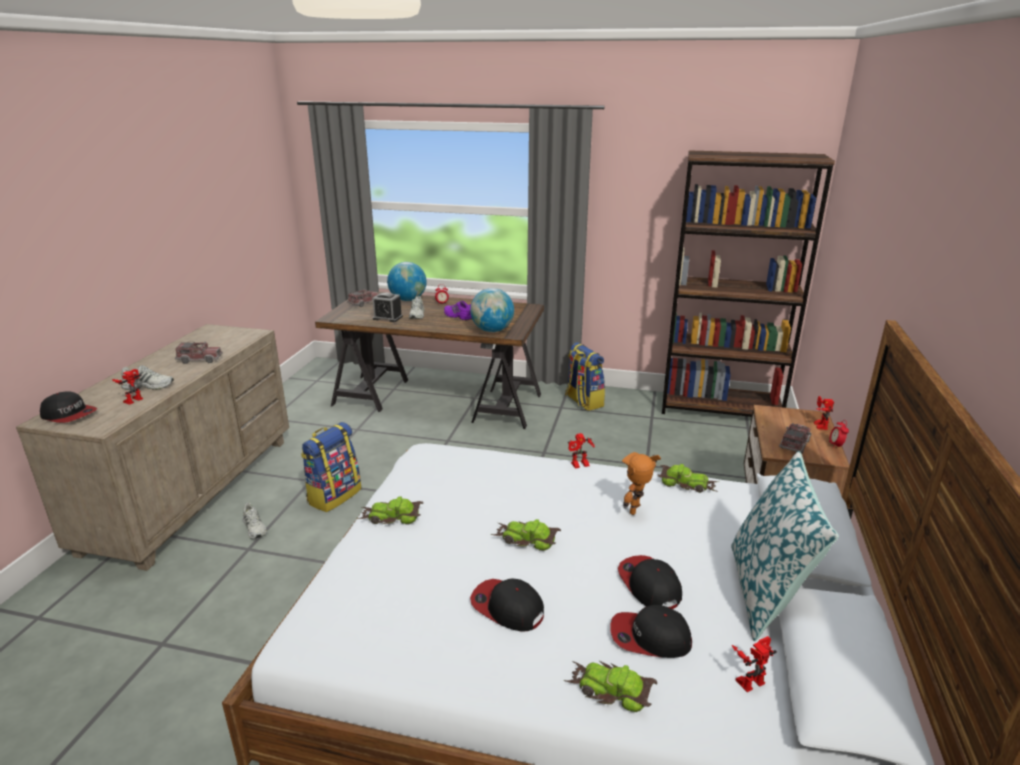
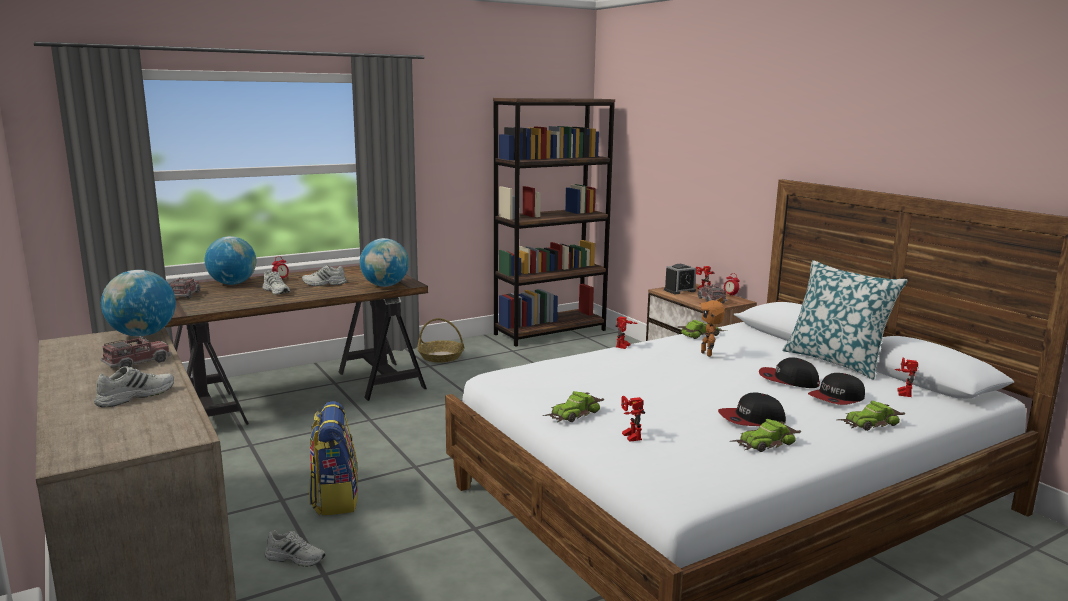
camera: 45 degrees left, 10 degrees down
cap [40,391,97,423] -> none
toy robot [112,369,143,405] -> toy robot moved to [621,396,645,442]
alarm clock [372,292,403,322] -> alarm clock moved to [664,264,696,294]
purple shoe [444,301,472,321] -> white shoe [302,265,347,286]
toy car [490,519,561,551] -> toy car moved to [732,419,801,452]
backpack [565,342,605,411] -> basket [417,318,465,363]
none -> globe [101,270,176,336]

